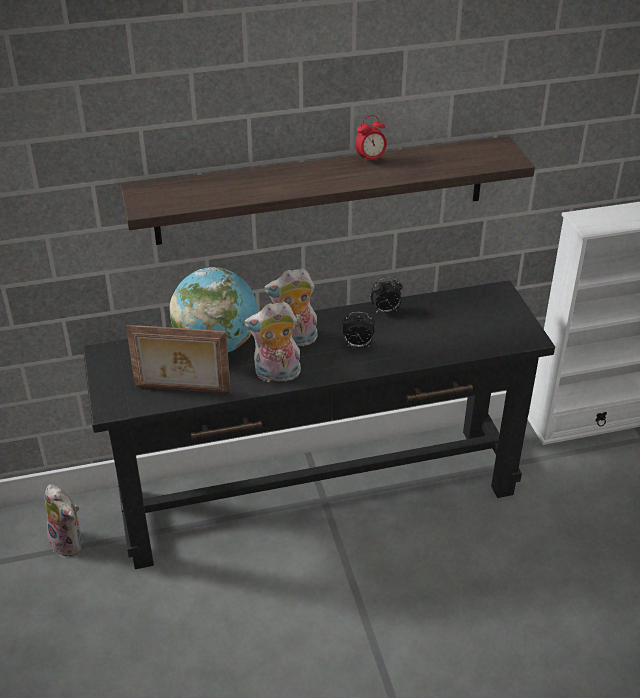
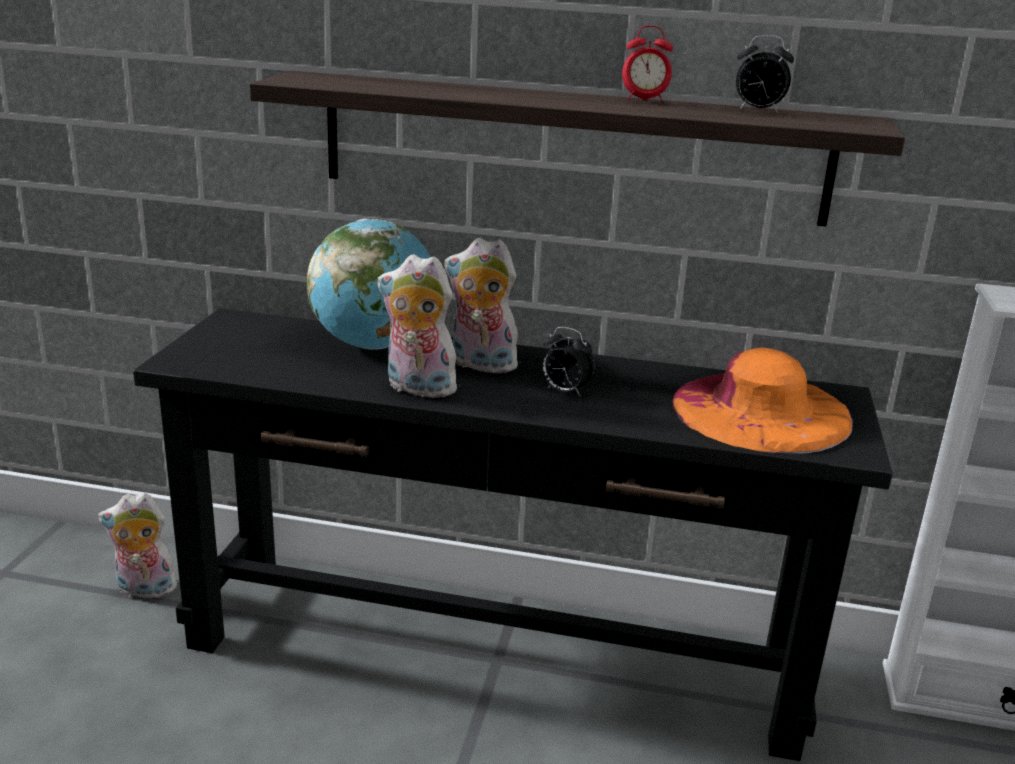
camera: 25 degrees right, 15 degrees down
plush toy [45,484,82,557] -> plush toy turned 105 degrees clockwise [98,493,177,602]
picture frame [126,325,231,393] -> none
alarm clock [370,277,403,313] -> alarm clock moved to [736,35,794,113]
none -> orange hat [672,347,853,454]

